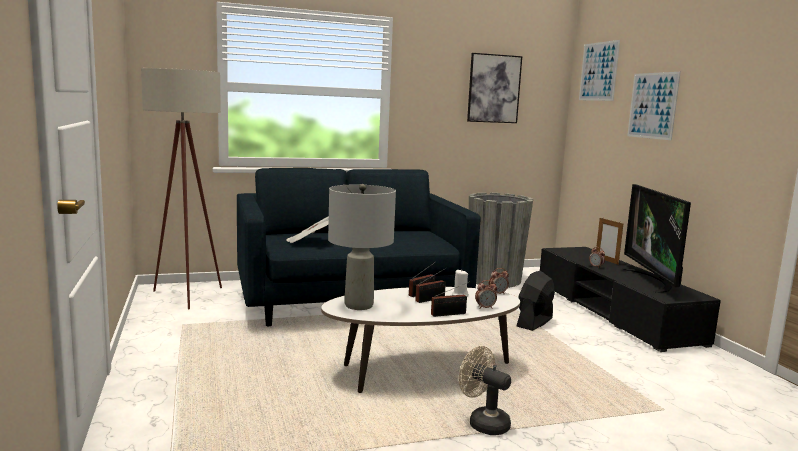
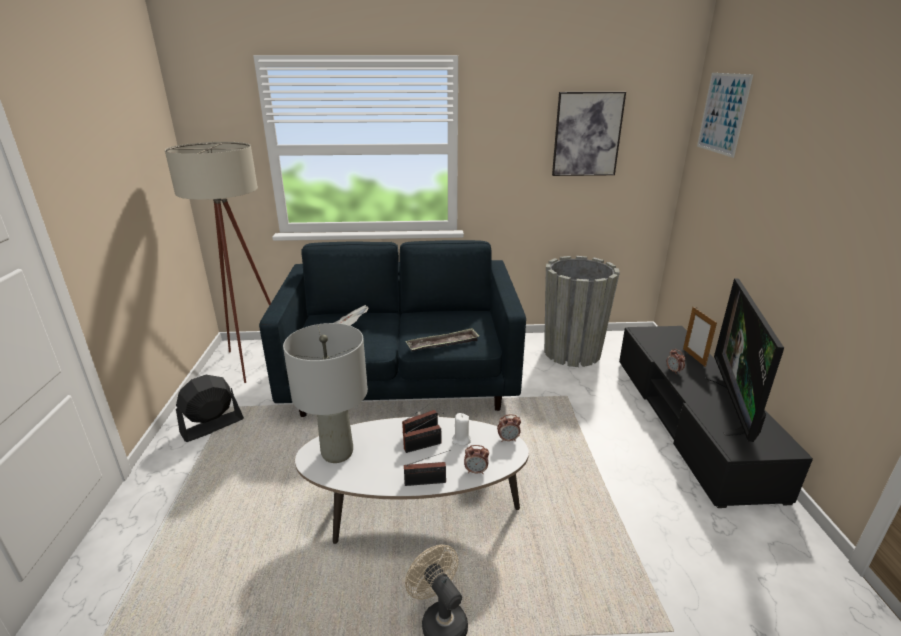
camera: 15 degrees right, 15 degrees up
black fan [516,271,555,331] -> black fan moved to [176,375,244,442]
picture [627,72,681,140] -> none
none -> tray [405,328,480,351]

